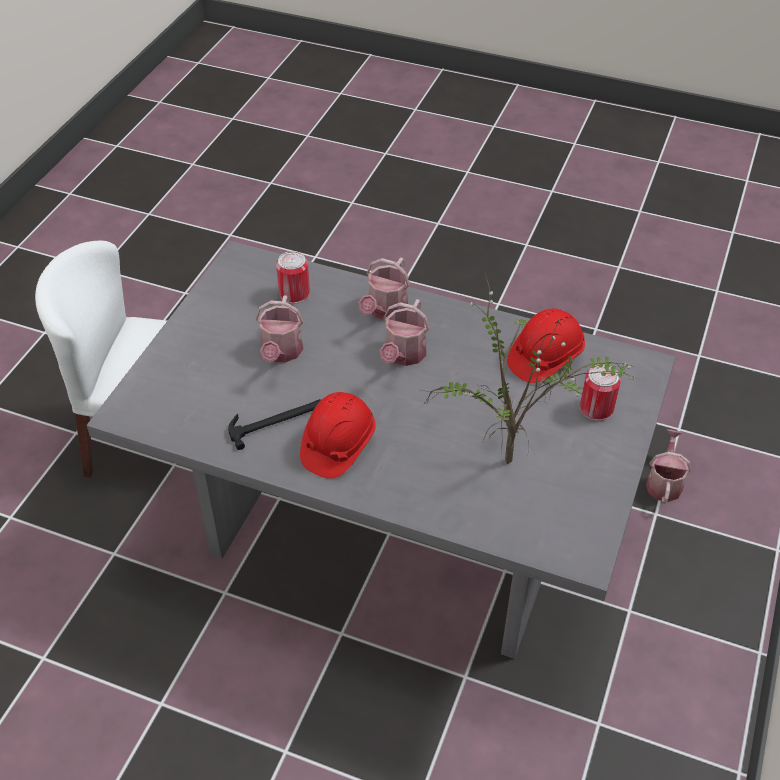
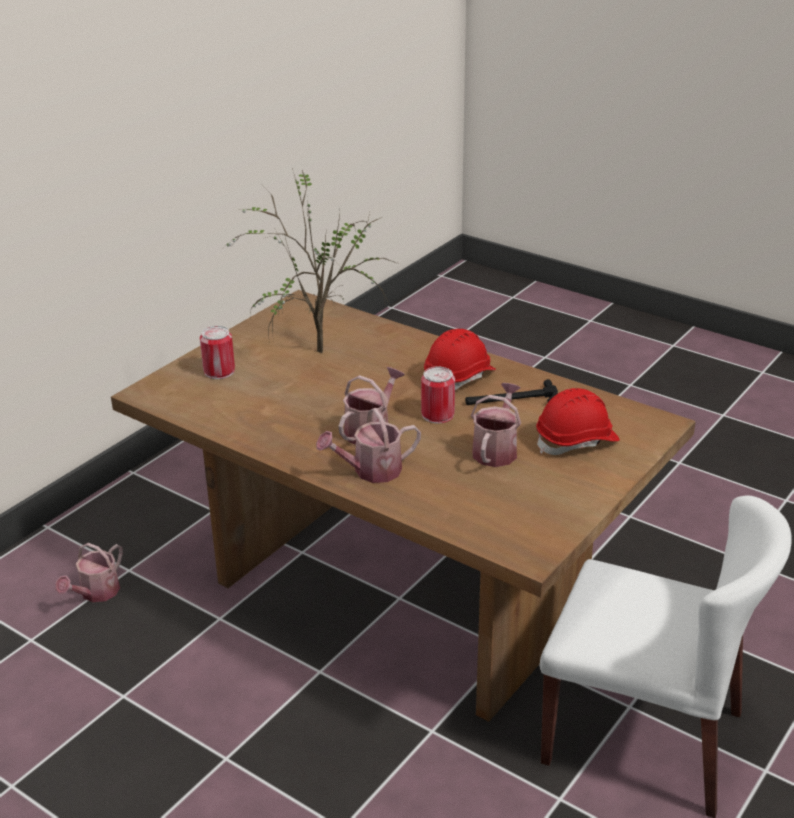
camera: 165 degrees left, 15 degrees down
grey dining table [87,241,676,659] -> brown dining table [111,290,696,722]
can [276,251,310,304] -> can moved to [421,366,455,424]
watering can [359,257,410,320] -> watering can turned 150 degrees counterclockwise [316,408,421,483]
red hard hat [507,309,585,383] -> red hard hat moved to [536,388,620,455]

